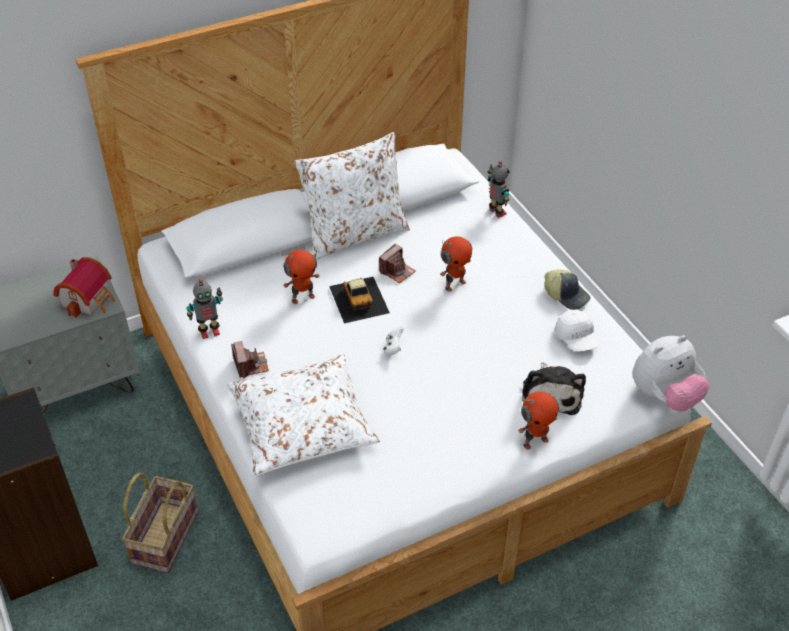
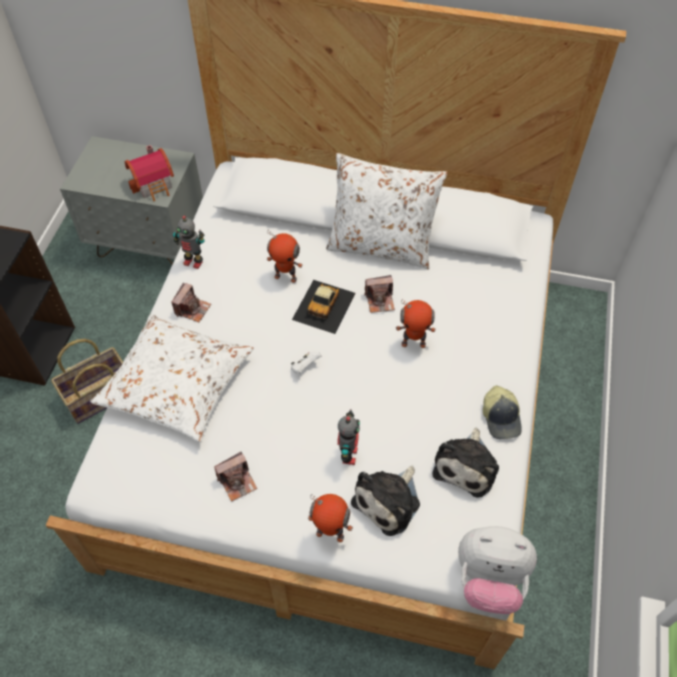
camera: 40 degrees right, 10 degrees up
toy robot [487,161,509,218] -> toy robot moved to [337,409,360,465]
white cap [555,310,600,351] -> plush toy [432,427,499,497]
none -> camera [214,452,257,502]

